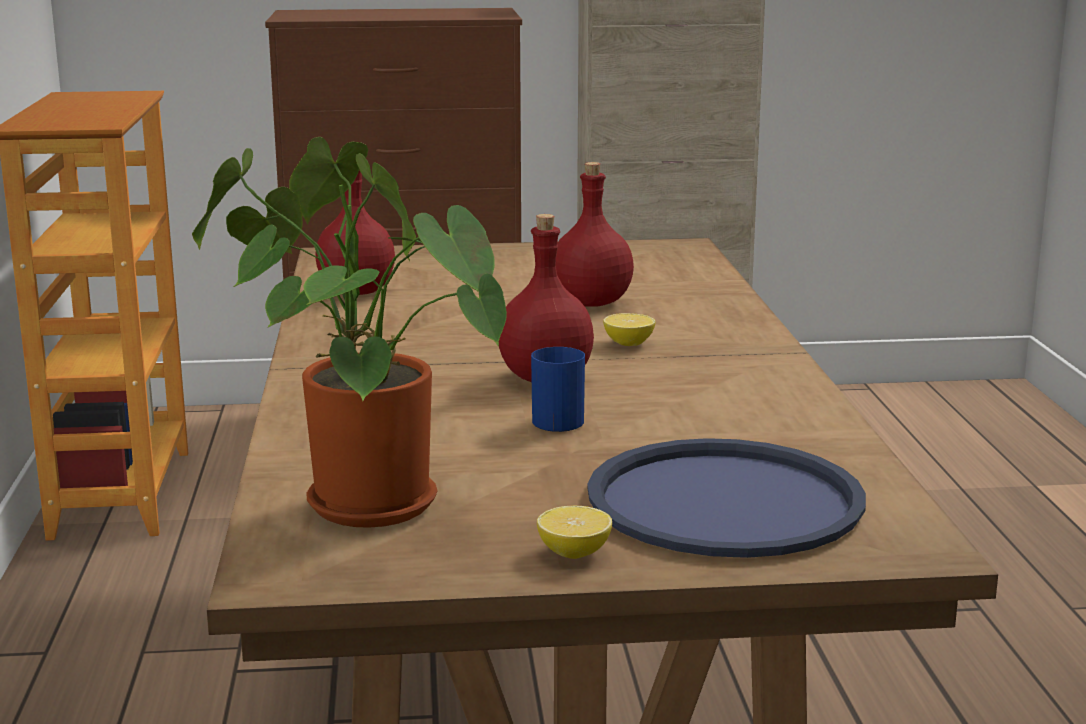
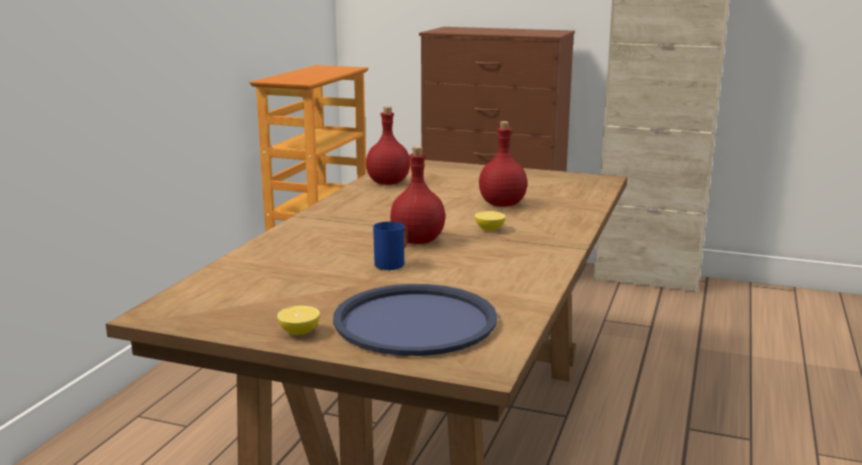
camera: 25 degrees right, 0 degrees up
potted plant [192,137,507,528] -> none

